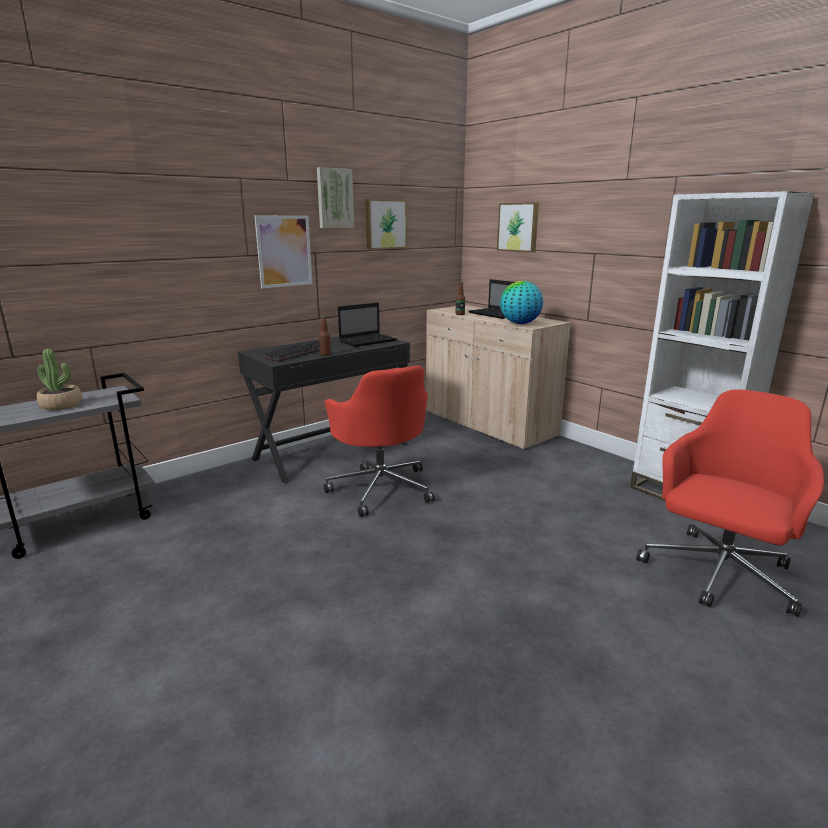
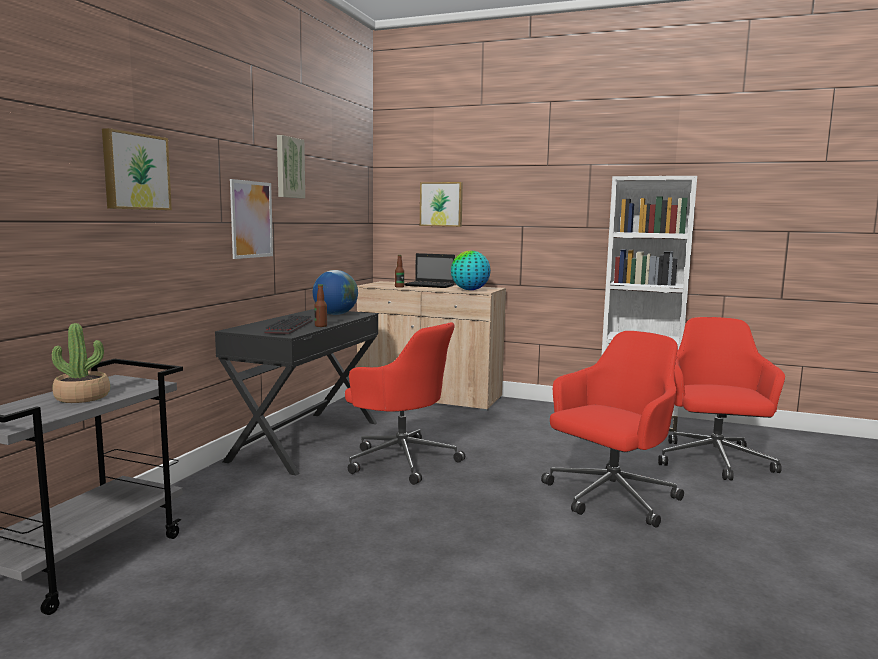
camera: 30 degrees left, 10 degrees down
laptop [338,303,397,347] -> globe [313,270,358,315]
picture [366,199,407,250] -> picture moved to [102,128,172,210]
none -> red office chair [541,331,684,528]

